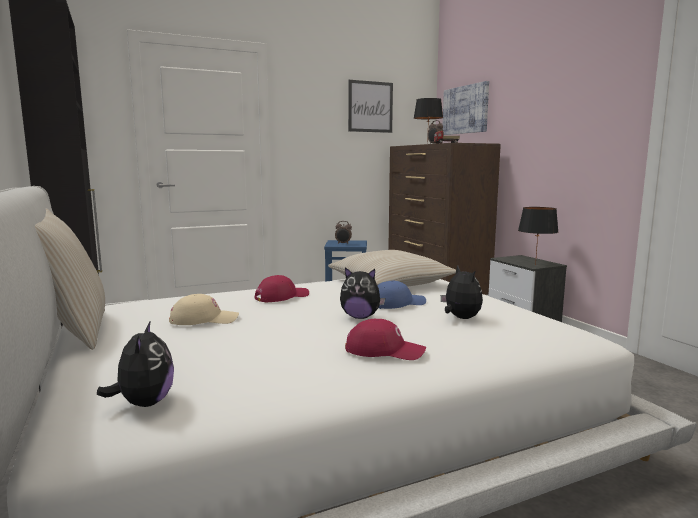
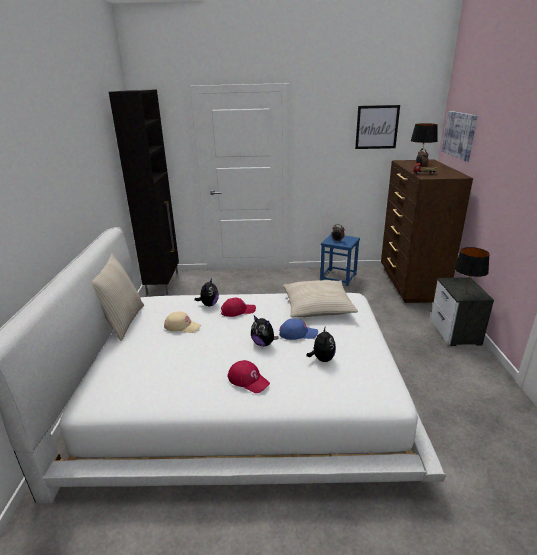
camera: 25 degrees right, 15 degrees up
plush toy [97,320,174,407] -> plush toy moved to [195,278,219,306]

